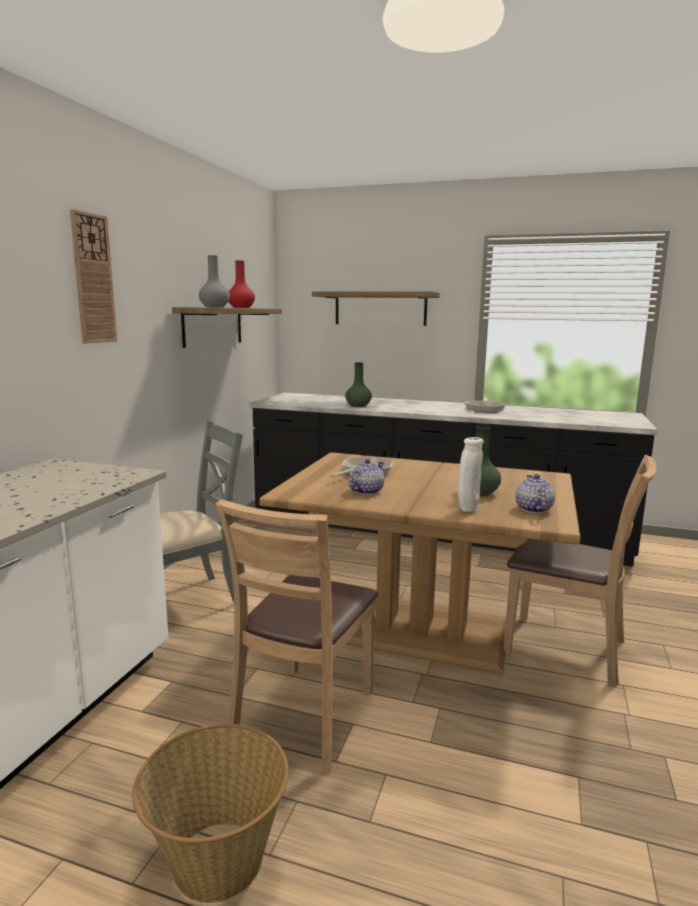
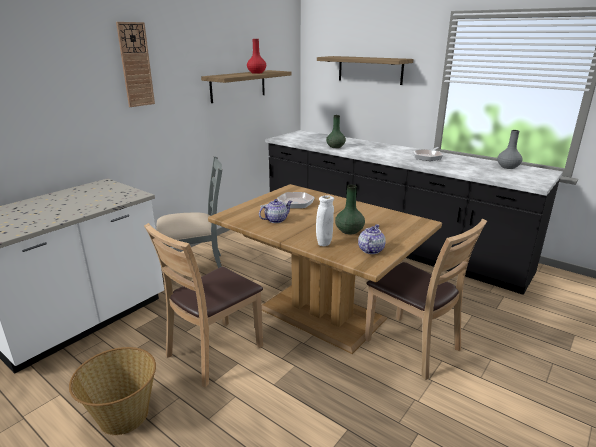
camera: 20 degrees right, 10 degrees up
grey vase [199,255,230,308] -> grey vase moved to [497,130,523,169]

